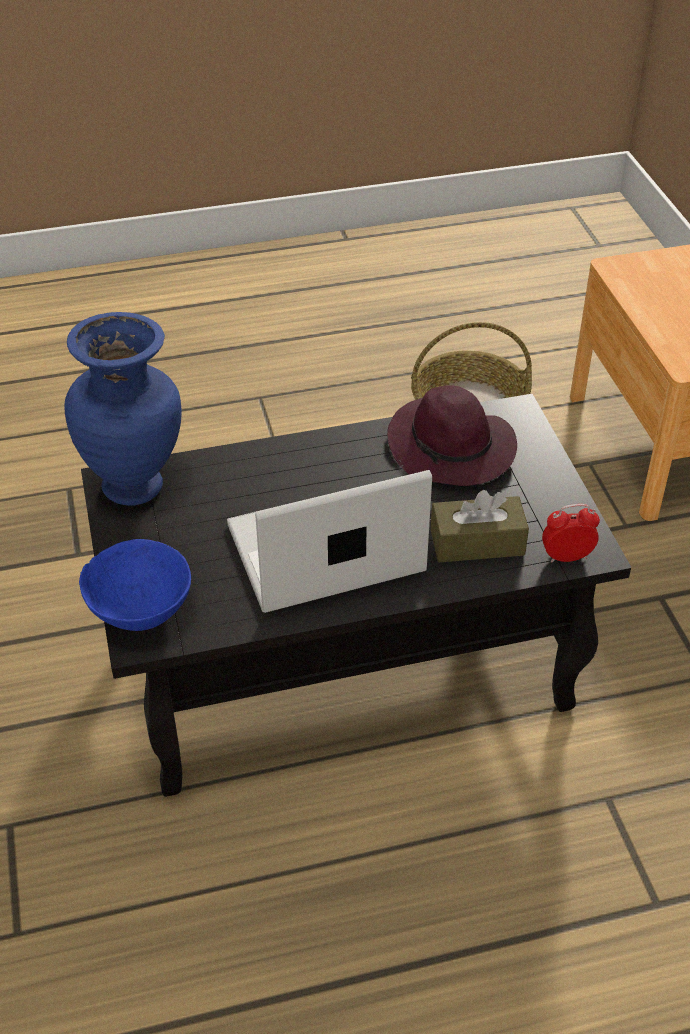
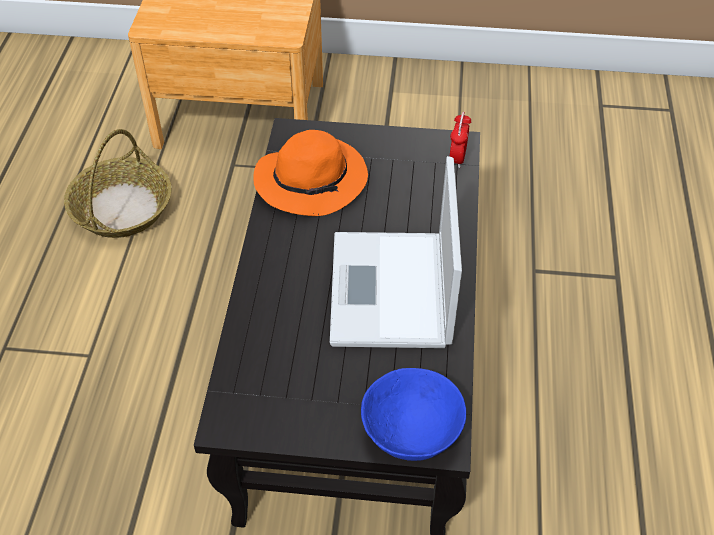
camera: 70 degrees left, 5 degrees up
blue vase [64,312,182,506] -> none
purple hat [387,385,517,486] -> orange hat [253,130,368,216]
brown tissue box [431,490,529,562] -> none

